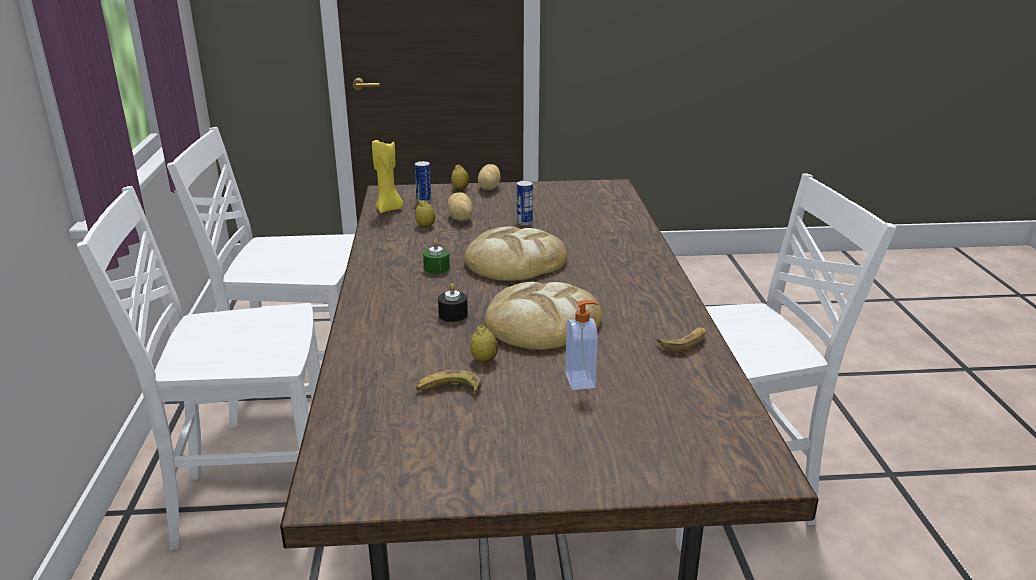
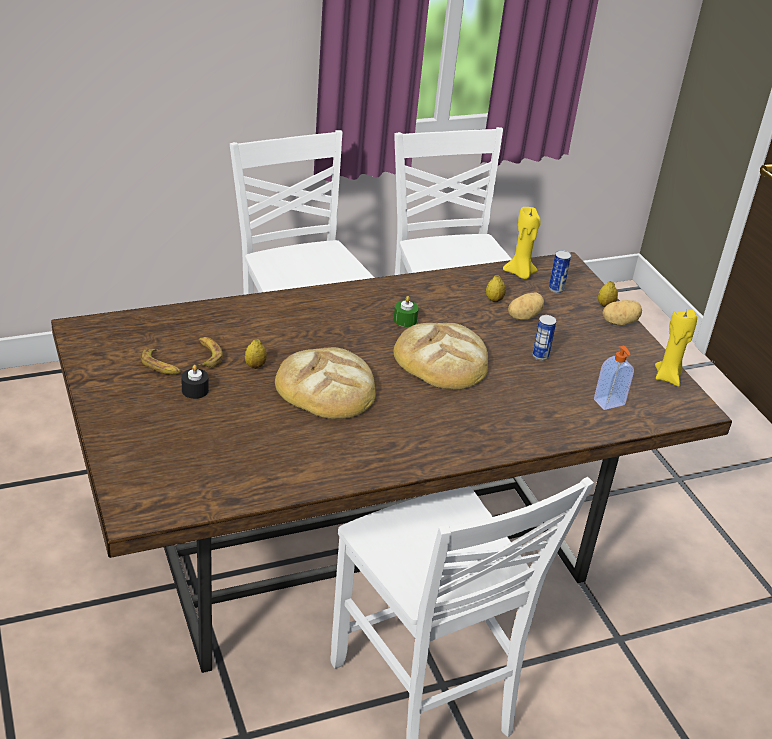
camera: 70 degrees right, 10 degrees up
black candle [438,283,468,322] -> black candle moved to [181,365,209,399]
soap dispenser [565,300,598,390] -> soap dispenser moved to [594,346,634,410]
banana [657,327,706,353] -> banana moved to [140,349,181,375]
none -> yellow candle [655,309,697,387]

